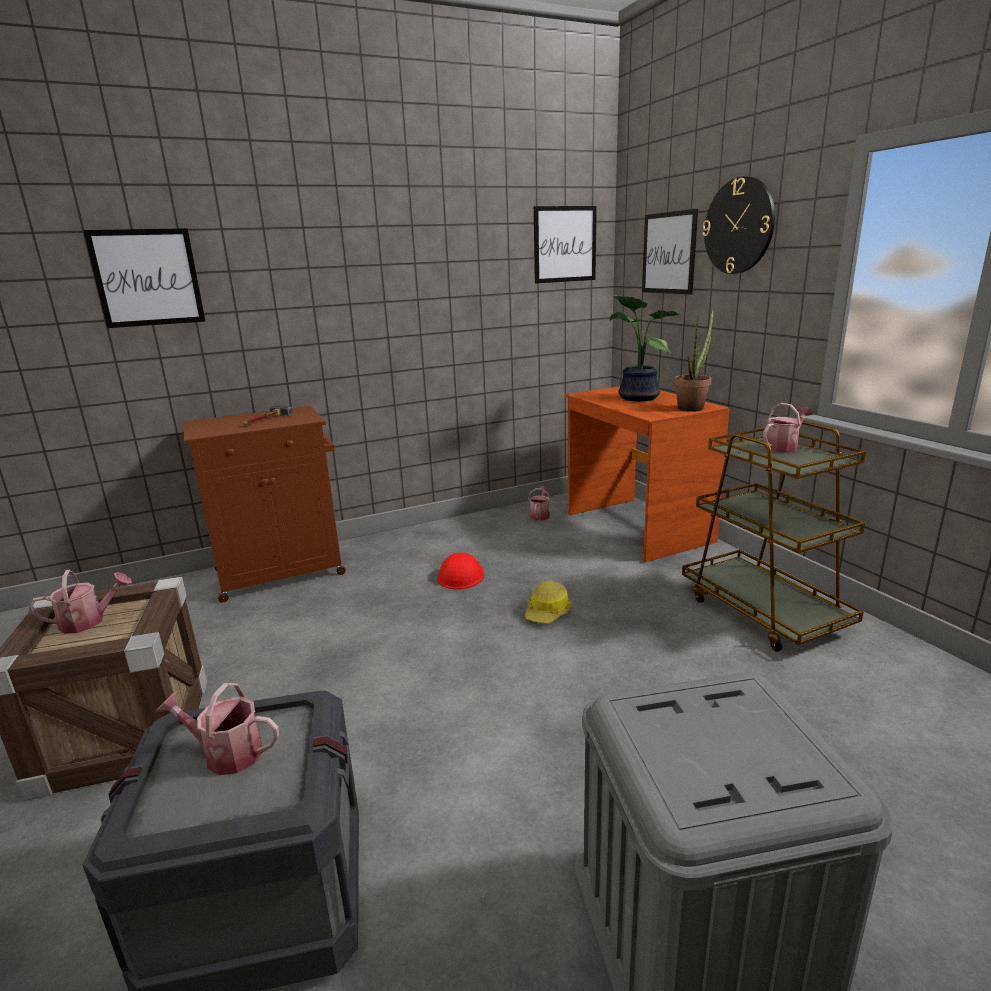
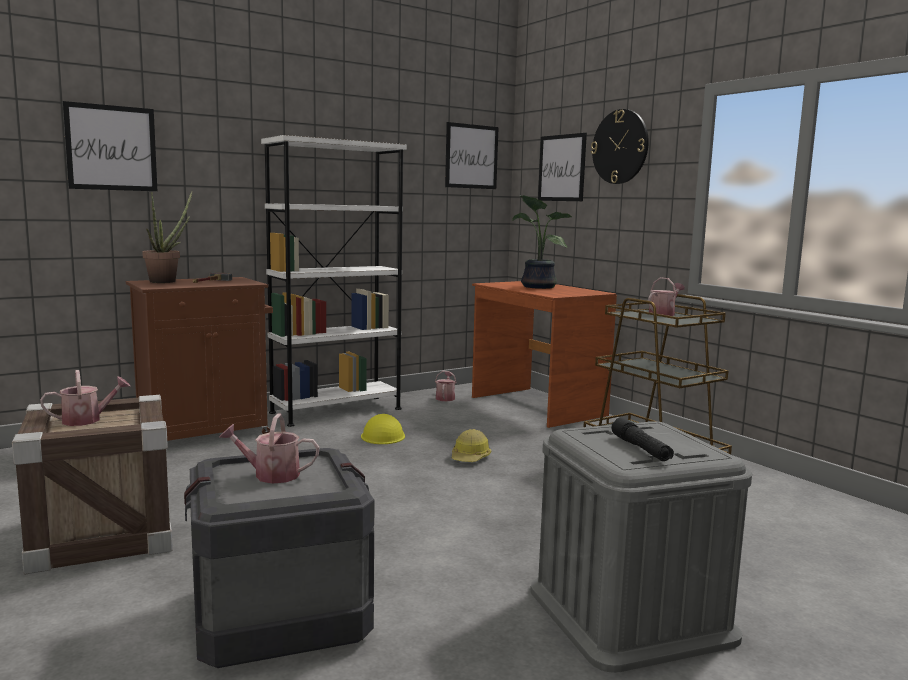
camera: 10 degrees left, 10 degrees down
red hard hat [437,552,484,589] -> yellow hard hat [361,414,405,444]
potted plant [674,309,713,412] -> potted plant moved to [142,191,193,283]
none -> white bookcase [261,135,407,427]
none -> black flashlight [612,417,674,461]

